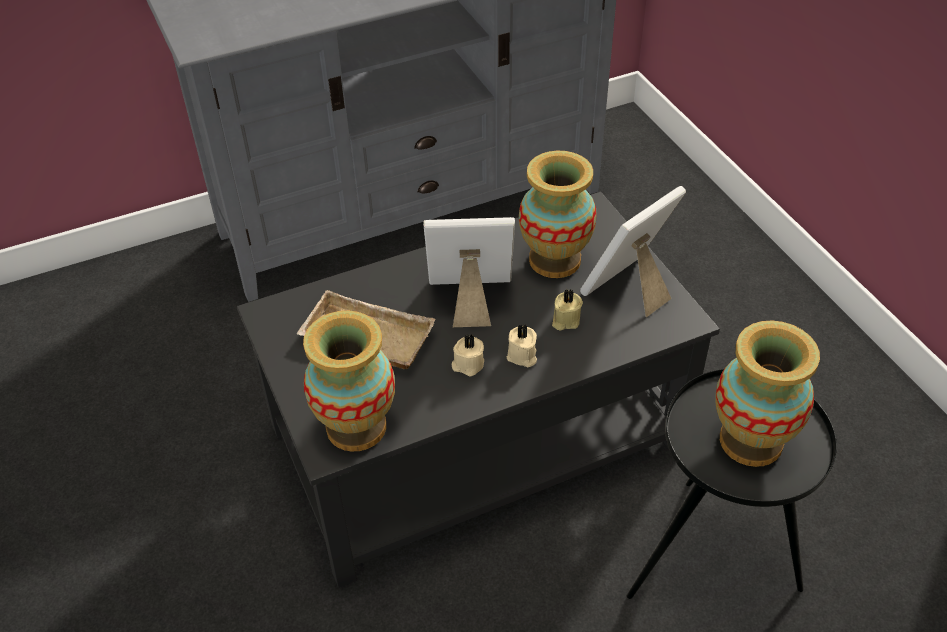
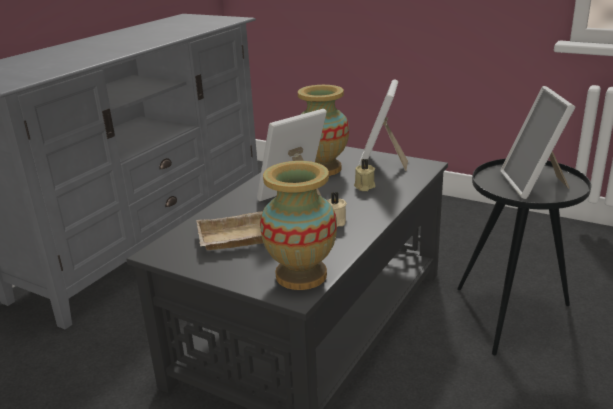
camera: 35 degrees left, 20 degrees down
beige candle [507,325,537,367] -> none
vase [715,321,820,467] -> picture frame [500,86,575,199]

